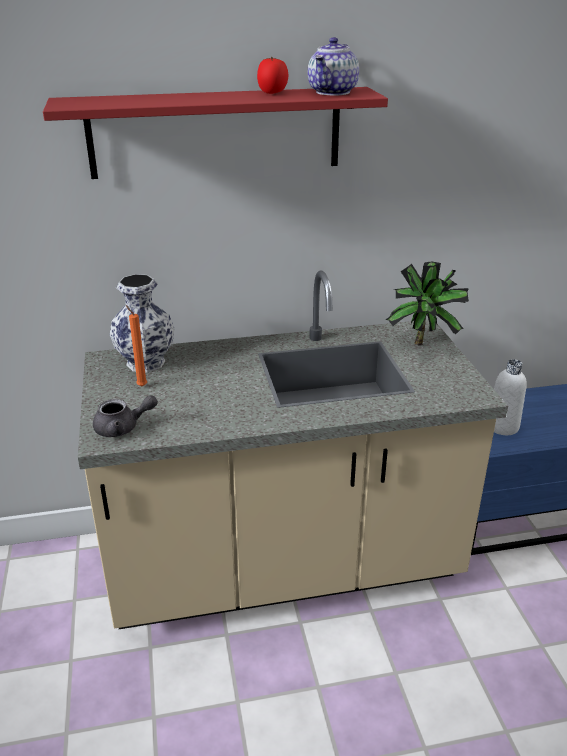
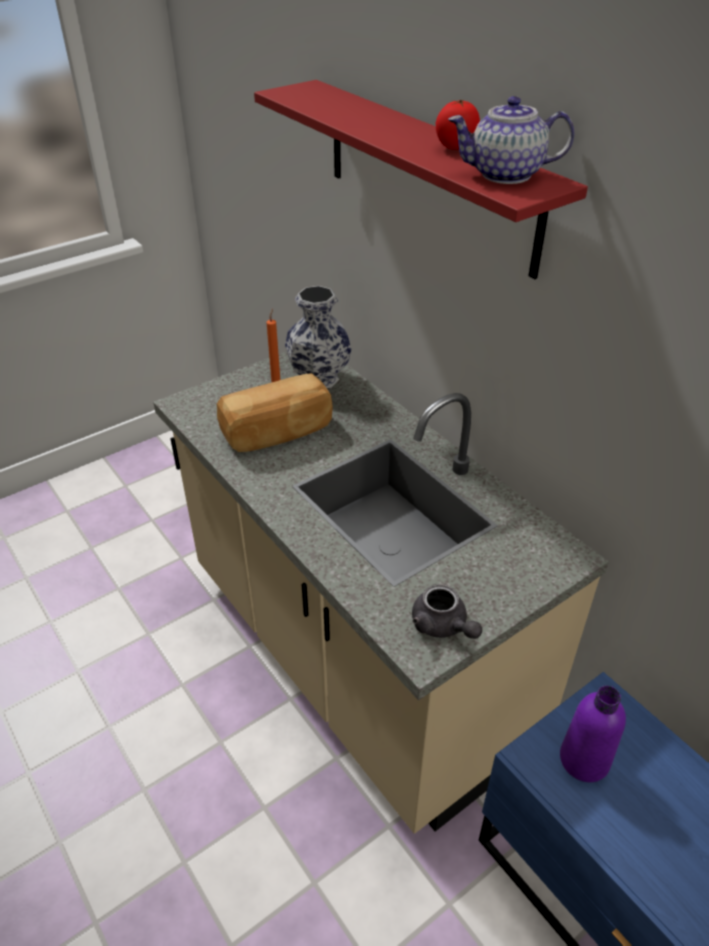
camera: 65 degrees right, 10 degrees up
grey teapot [93,395,158,437] -> grey teapot moved to [412,584,482,639]
potted plant [386,261,469,346] -> none
white bottle [494,359,527,435] -> purple bottle [560,685,626,782]
none -> bread [217,373,333,452]

